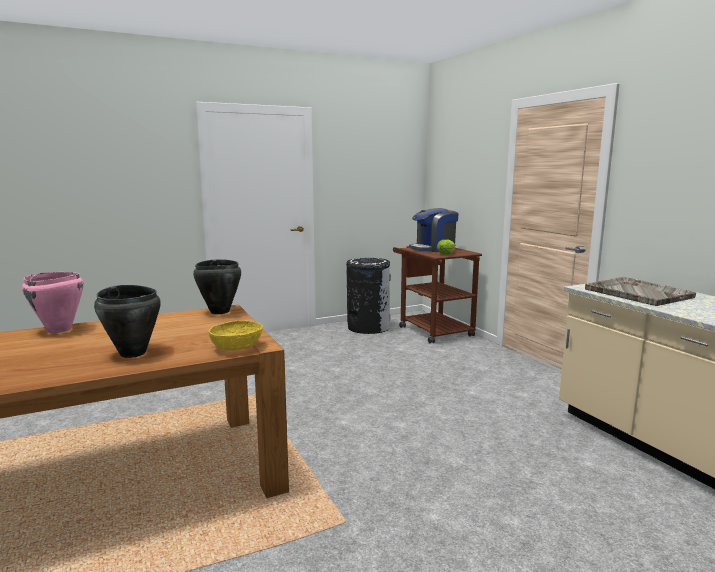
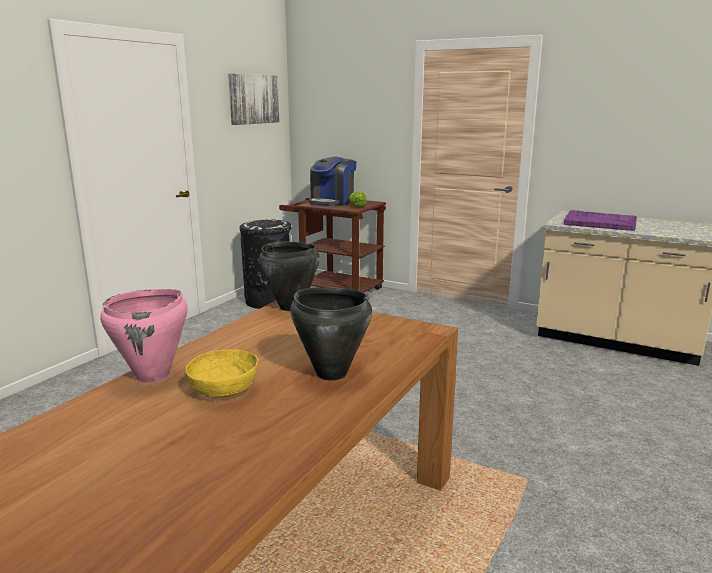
camera: 35 degrees left, 5 degrees up
yellow bowl [209,320,263,350] -> yellow bowl moved to [186,349,258,398]
grey tray [585,277,696,306] -> purple tray [564,210,637,231]
none -> picture [228,73,280,125]

